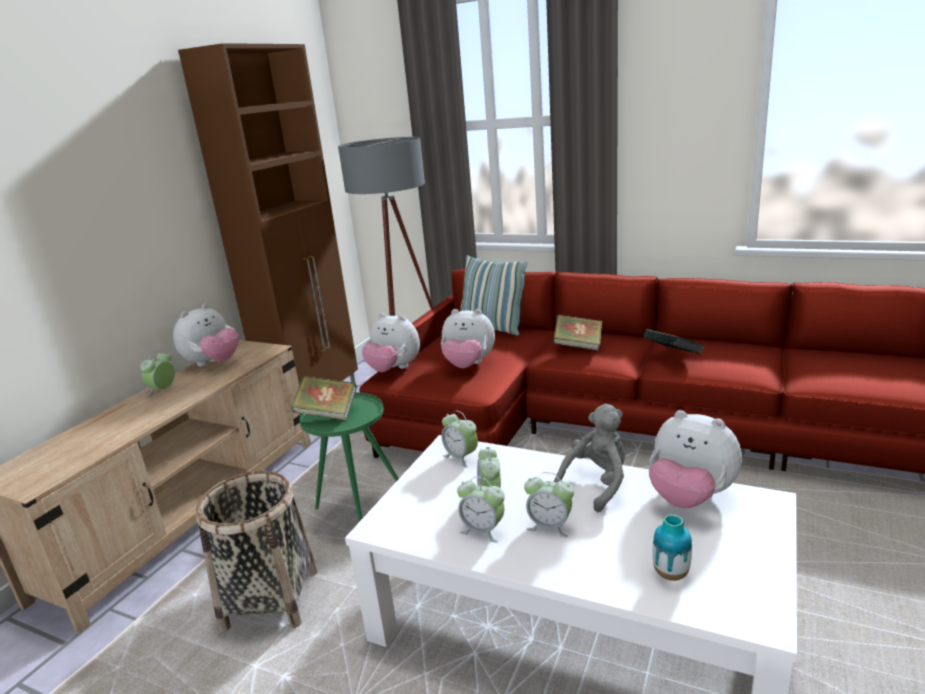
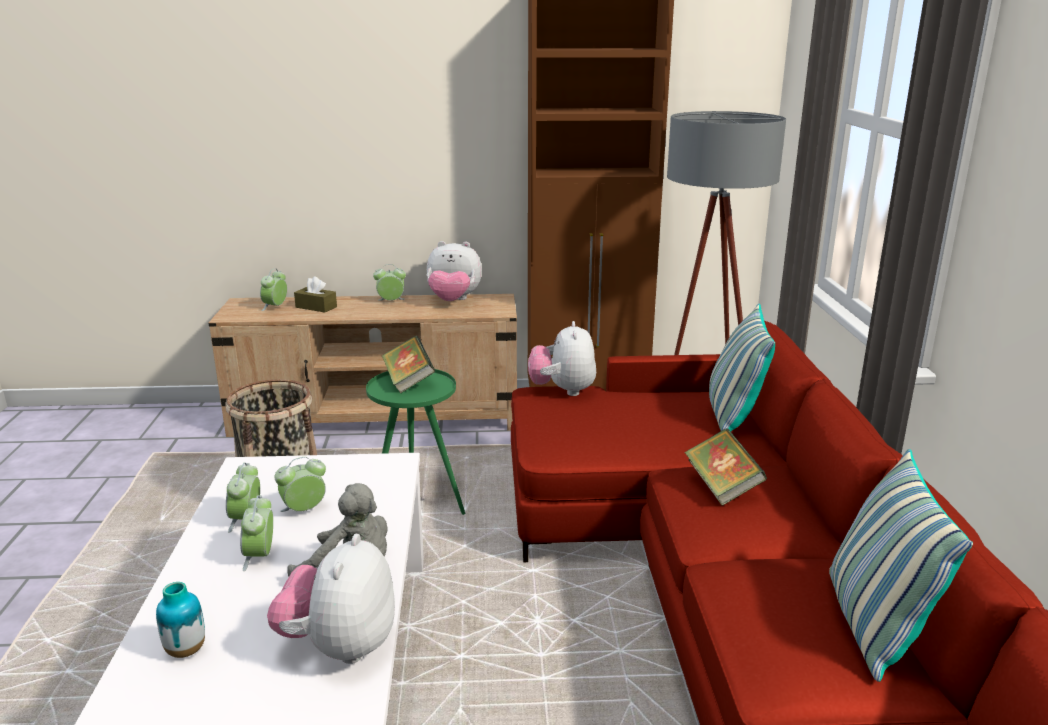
camera: 60 degrees right, 0 degrees up
plush toy [441,309,495,368] -> none
alarm clock [441,411,478,467] -> alarm clock moved to [260,268,287,311]
book [644,329,704,355] -> none
none -> brown tissue box [294,276,337,312]
none -> pillow [829,449,973,682]

